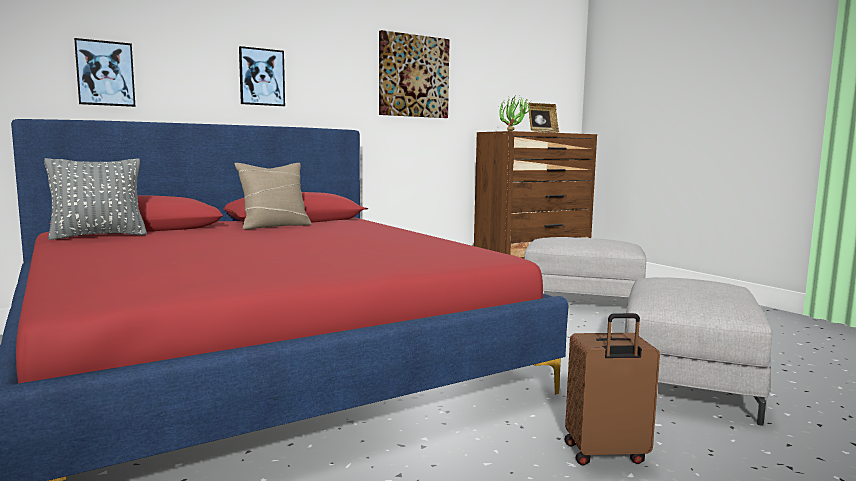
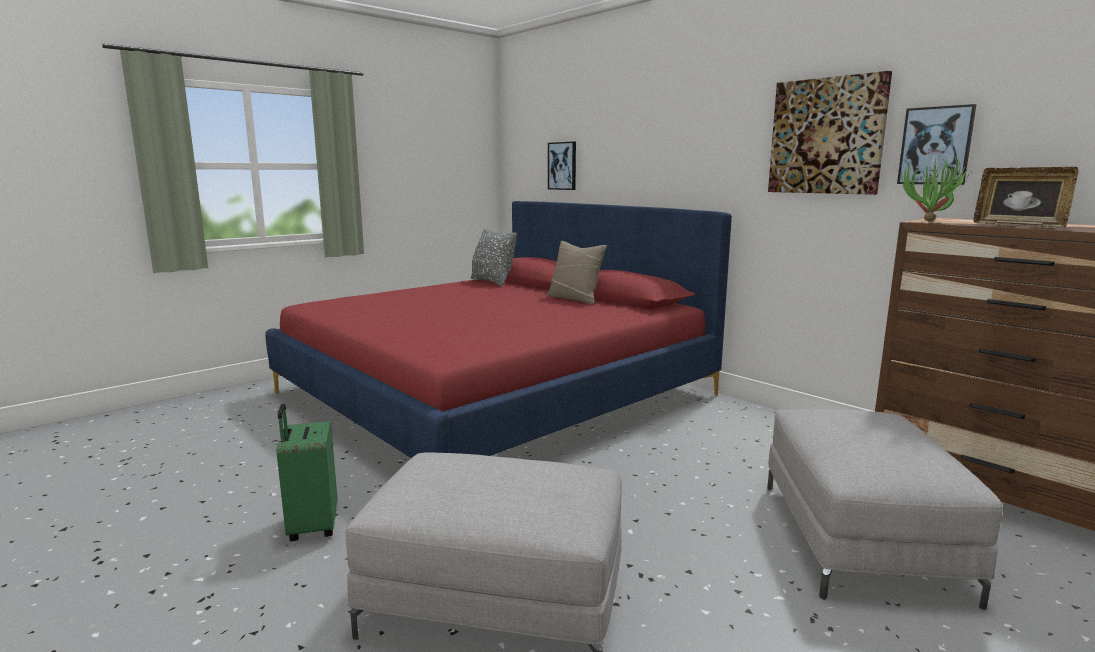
camera: 80 degrees right, 5 degrees up
picture [239,46,285,106] -> picture moved to [897,104,977,185]
brown suitcase [564,313,660,465] -> green suitcase [276,404,337,541]

